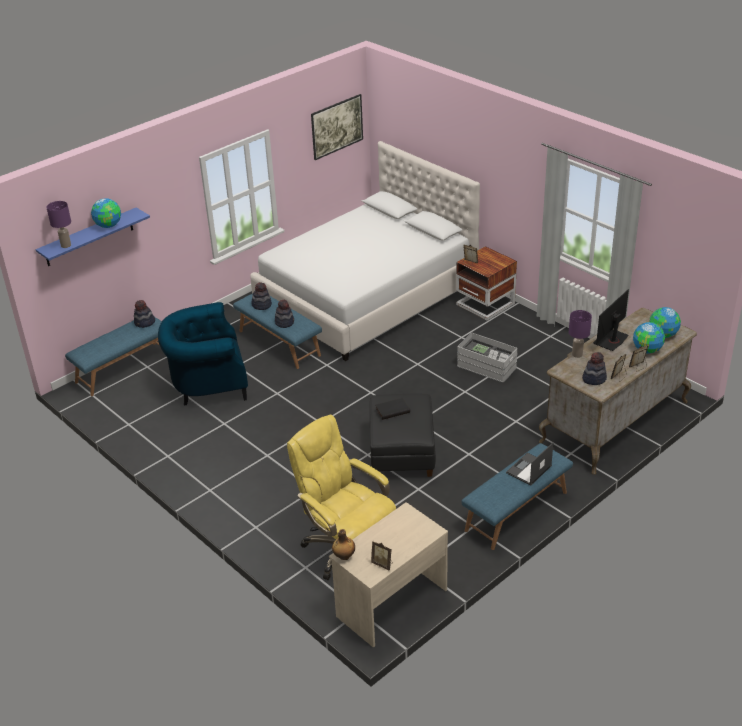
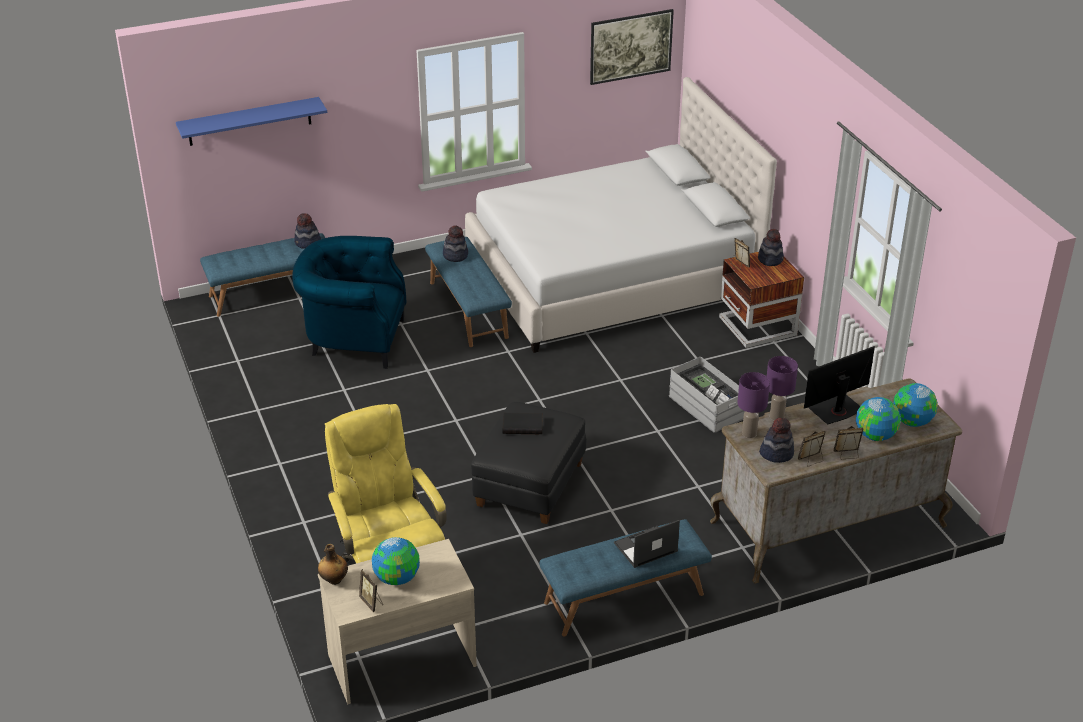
camera: 20 degrees right, 0 degrees up
purple table lamp [46,201,71,248] -> purple table lamp moved to [737,372,770,438]
globe [91,198,121,228] -> globe moved to [372,537,420,585]
hat [275,300,294,328] -> hat moved to [758,229,784,266]

